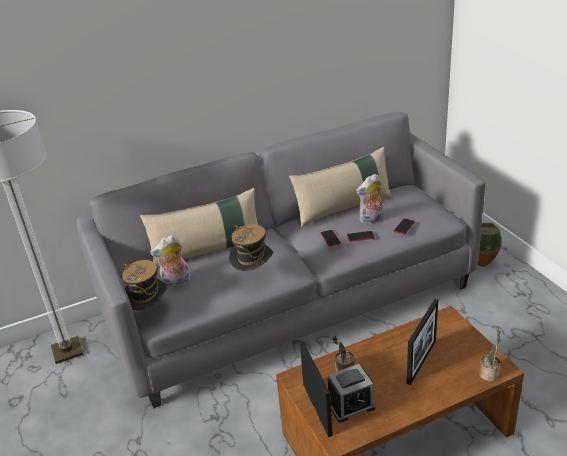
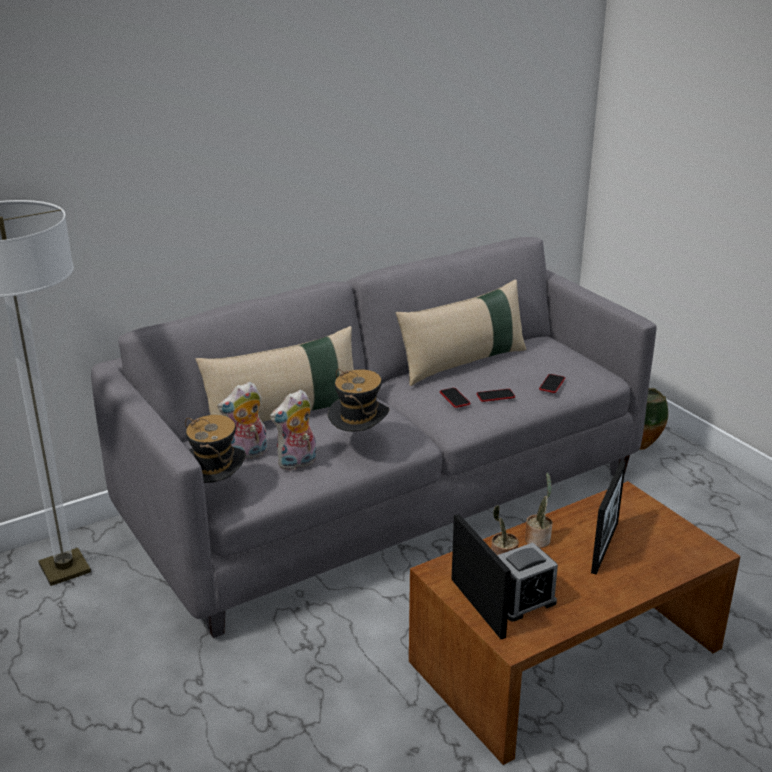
camera: 10 degrees left, 5 degrees down
plush toy [356,174,383,225] -> plush toy moved to [270,390,316,471]
potted plant [479,325,501,381] -> potted plant moved to [525,472,552,548]

